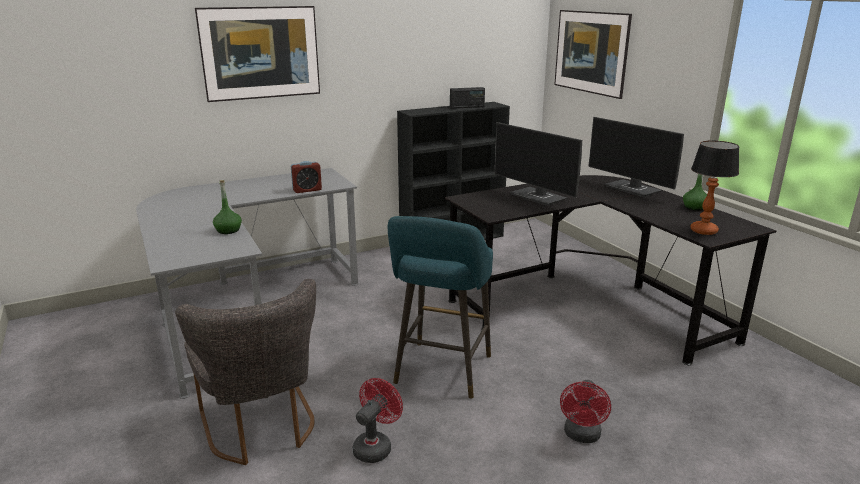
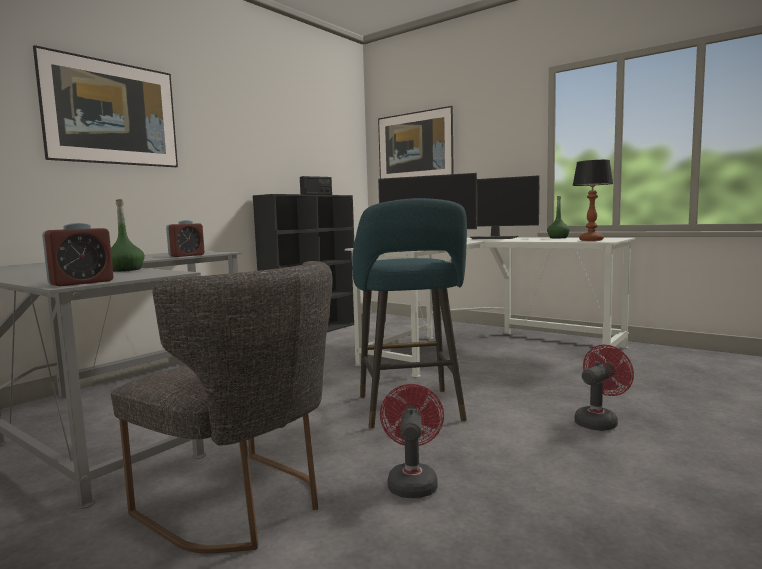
camera: 25 degrees left, 15 degrees down
black desk [445,175,776,365] -> white desk [345,238,635,377]
red fan [560,380,611,443] -> red fan turned 120 degrees counterclockwise [574,345,634,431]
none -> alarm clock [42,223,114,287]

